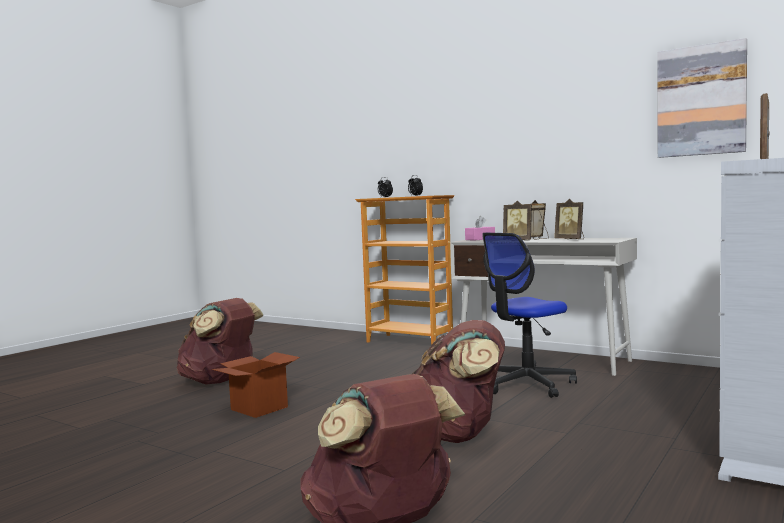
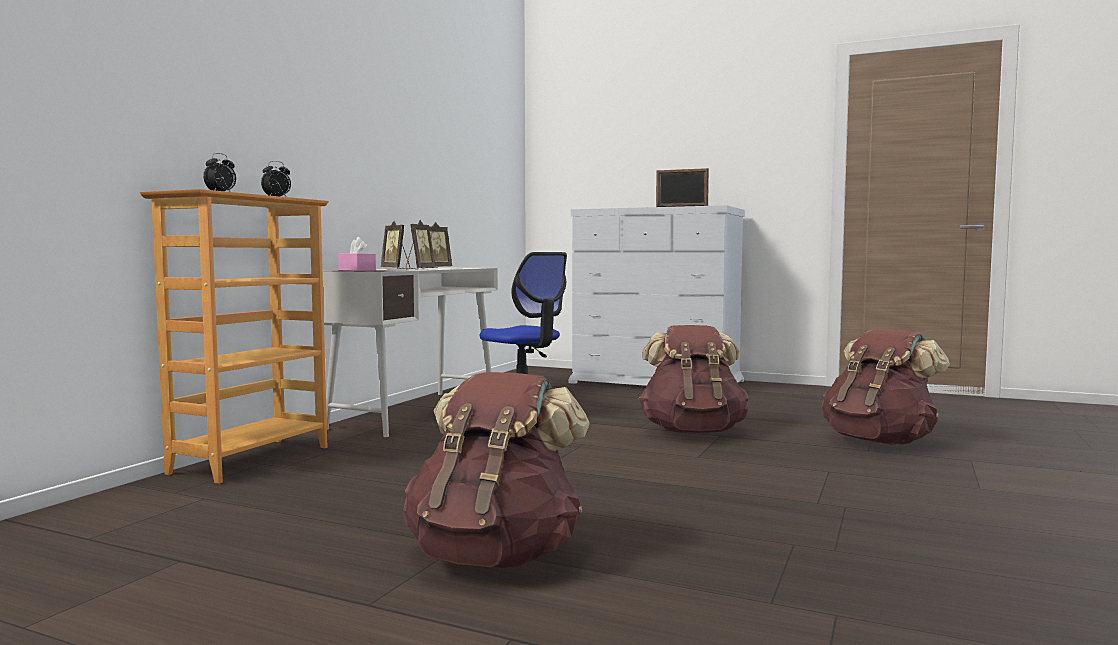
camera: 100 degrees left, 0 degrees up
cardboard box [211,352,300,418] -> none
picture [657,38,747,158] -> none

